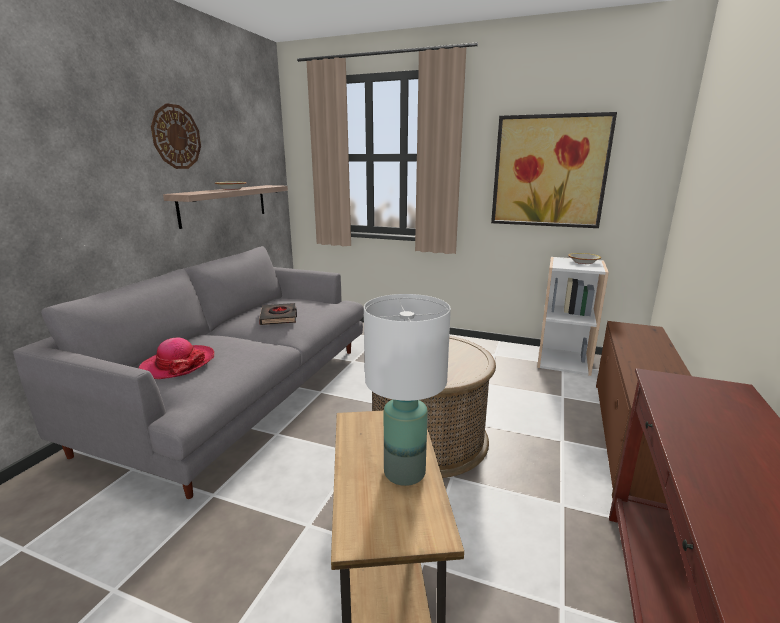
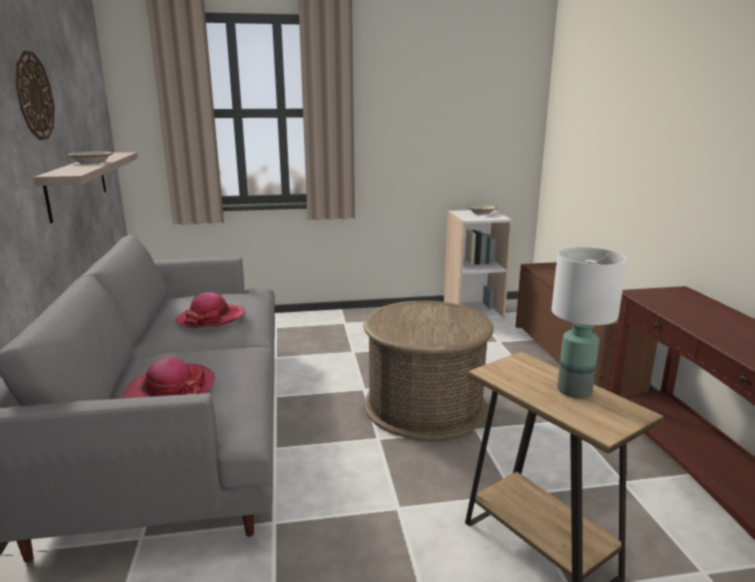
camera: 30 degrees left, 0 degrees up
black book [259,303,297,325] -> hat [175,292,245,328]
picture [491,112,617,228] -> none

